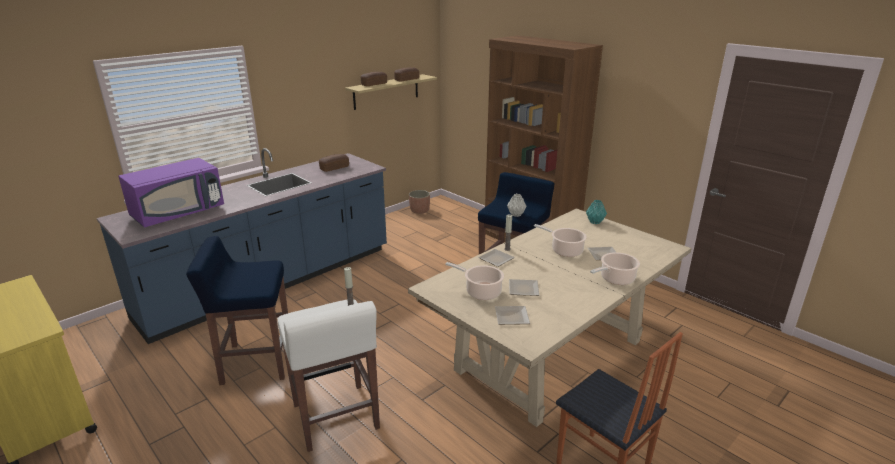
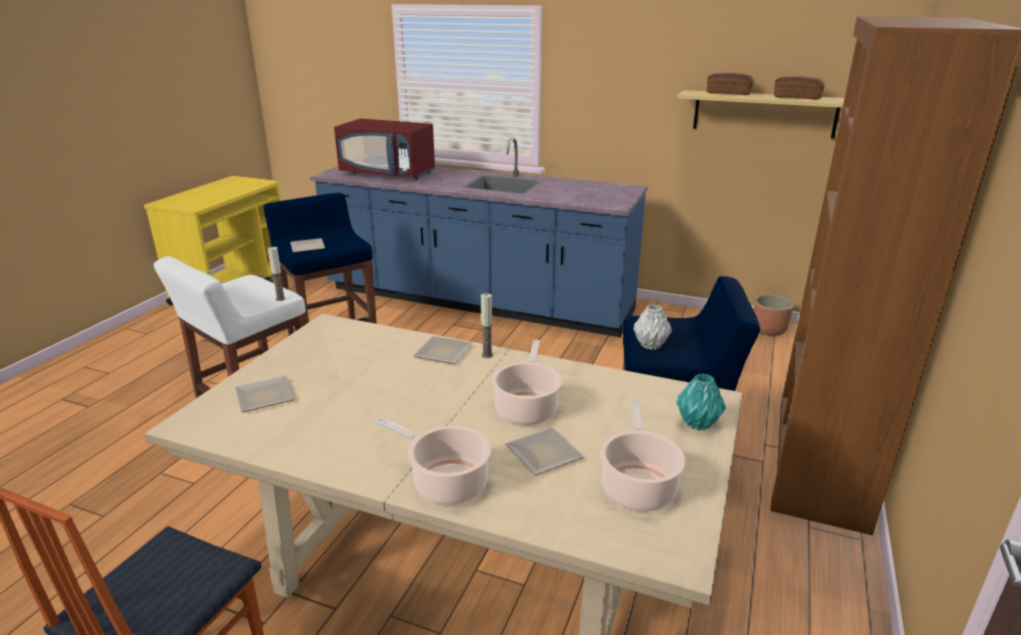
camera: 65 degrees right, 0 degrees up
purple microwave [119,158,224,227] -> red microwave [334,119,436,180]
bread [319,154,349,172] -> none
cooking pot [445,262,504,300] -> cooking pot moved to [600,400,686,511]
plate [509,279,539,296] -> plate moved to [290,238,325,253]

